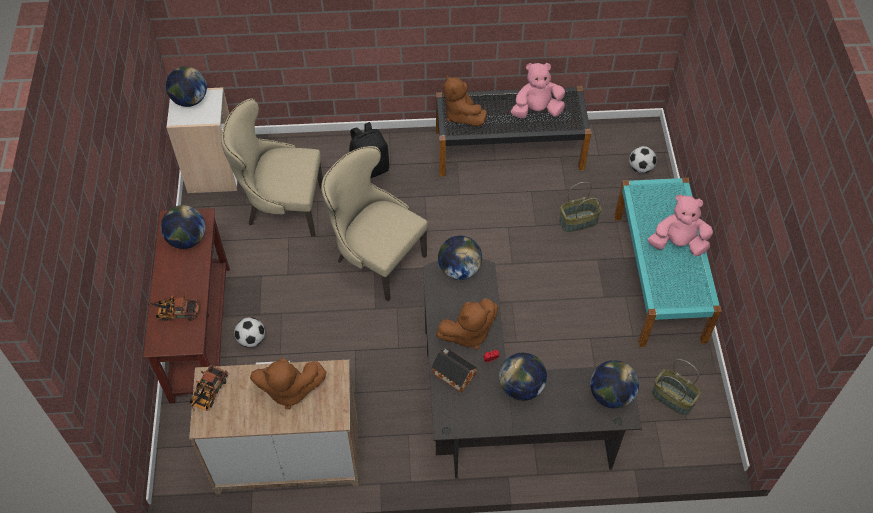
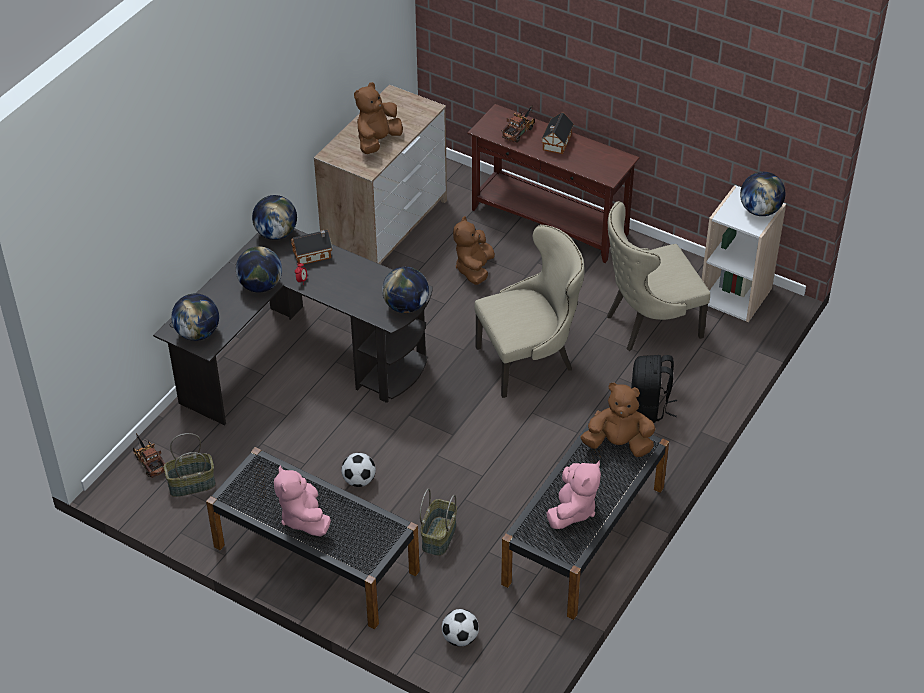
camera: 125 degrees right, 10 degrees down
globe [161,205,206,249] -> globe moved to [252,195,297,240]
toy truck [190,365,228,412] -> toy truck moved to [133,433,165,478]
beige chair [221,99,323,237] -> beige chair turned 150 degrees counterclockwise [607,201,710,351]
football [234,317,265,347] -> football moved to [341,453,376,487]
brown plush toy [436,298,498,349] -> brown plush toy moved to [453,216,495,285]
turquoise bench [614,177,721,347] -> black bench [206,447,420,630]
pink plush toy [648,194,713,256] -> pink plush toy turned 120 degrees clockwise [274,465,331,537]
none -> toy house [541,112,574,154]

